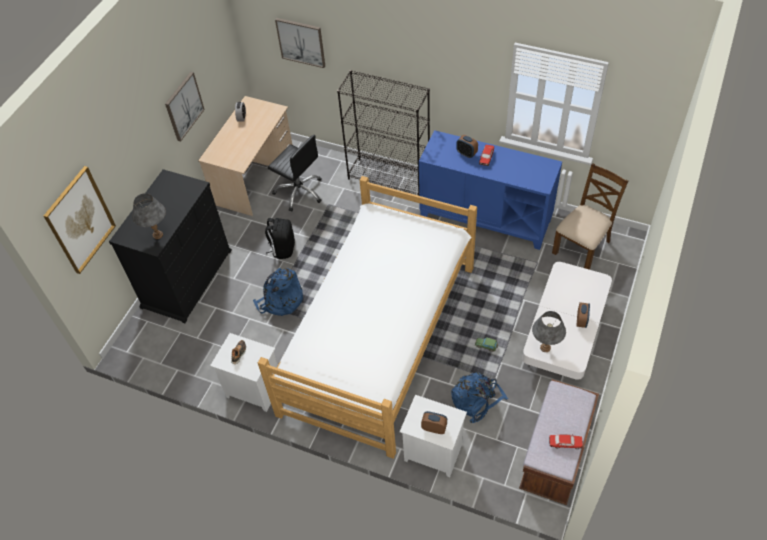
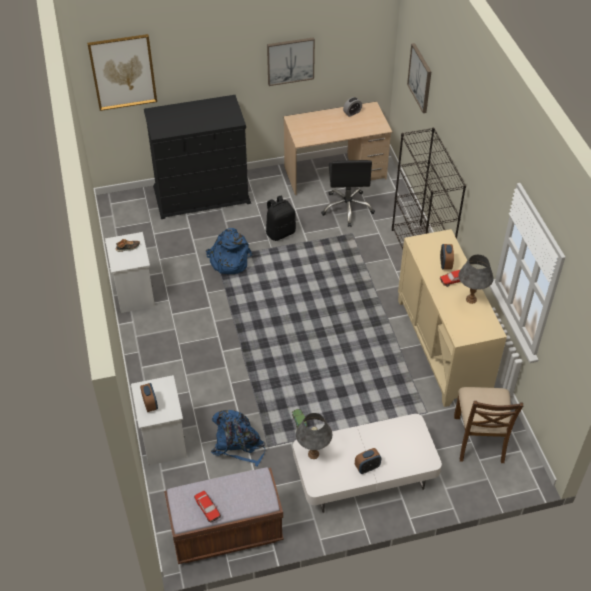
camera: 50 degrees right, 5 degrees down
grey table lamp [132,193,166,239] -> grey table lamp moved to [458,254,494,304]
bed [258,176,477,459] -> none
blue cabinet [419,130,562,250] -> beige cabinet [398,229,507,407]
brown chair [552,163,628,270] -> brown chair turned 90 degrees clockwise [454,387,523,463]

